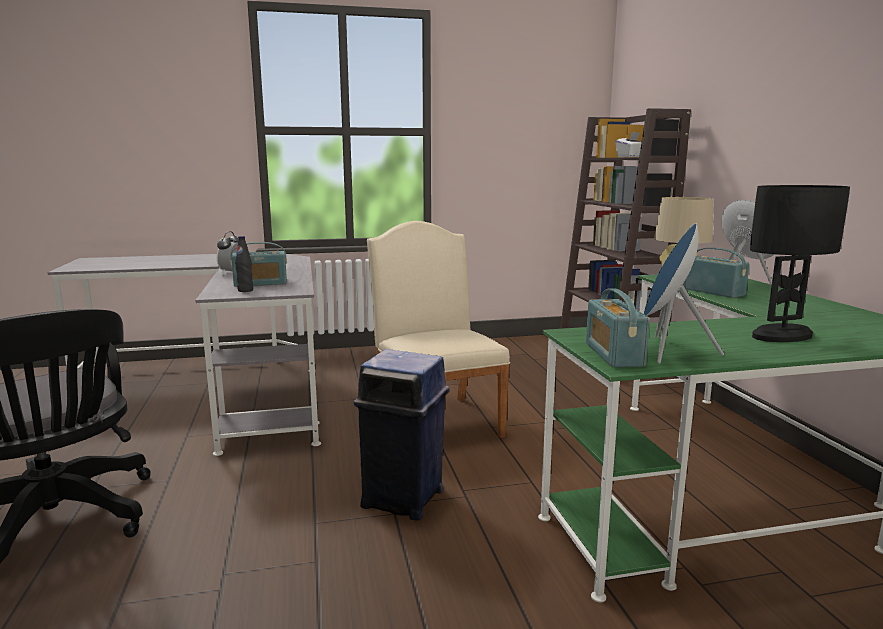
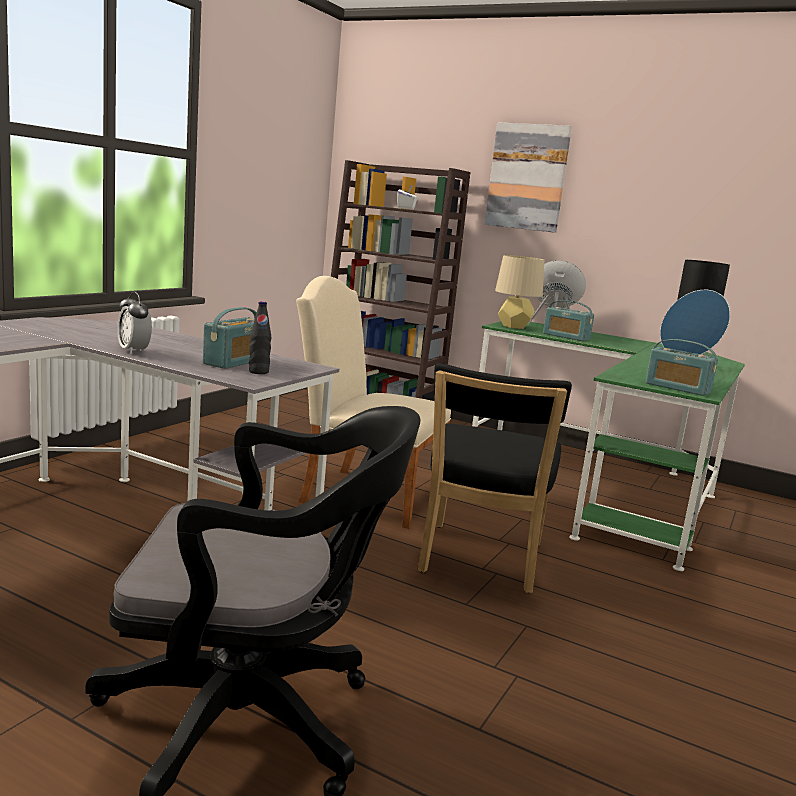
camera: 50 degrees left, 0 degrees up
blue trash can [354,349,450,521] -> black chair [418,363,572,593]
radio [684,247,750,298] -> radio turned 150 degrees counterclockwise [543,300,594,341]
none -> picture [485,122,572,233]

